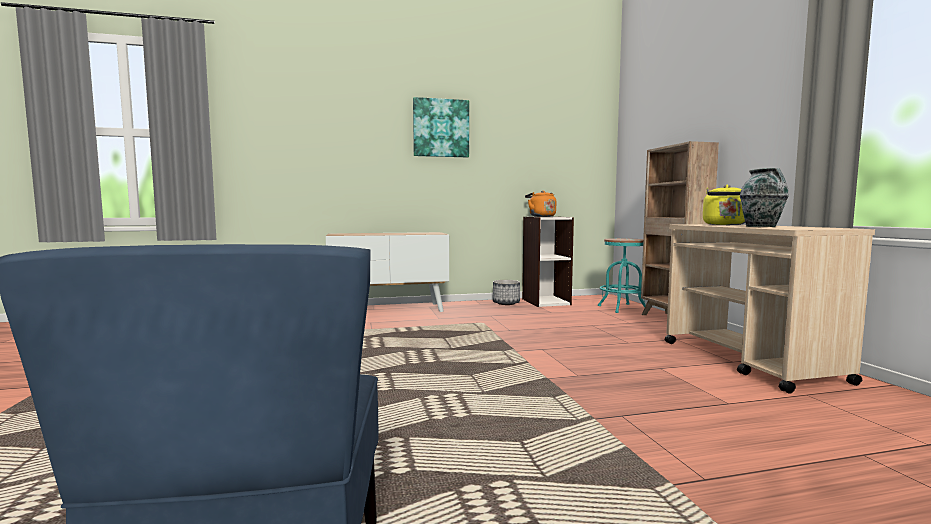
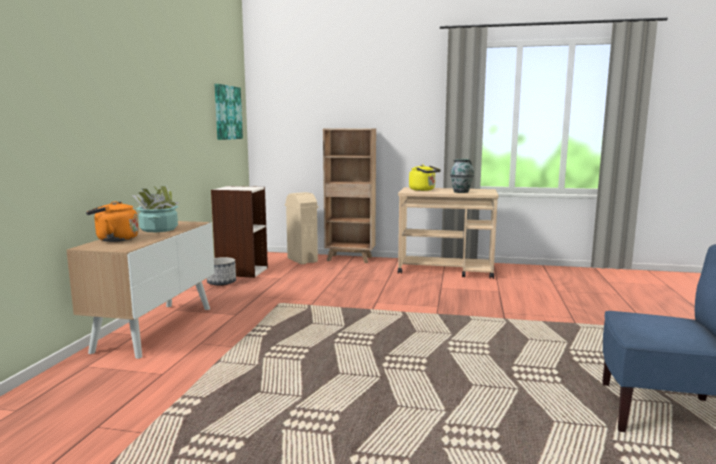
camera: 65 degrees left, 5 degrees up
picture [413,97,469,157] -> picture moved to [215,84,243,140]
orange kettle [525,191,556,217] -> orange kettle moved to [86,201,139,242]
turquoise stool [598,238,646,313] -> beige trash can [285,192,319,265]
none -> potted plant [132,185,179,232]

